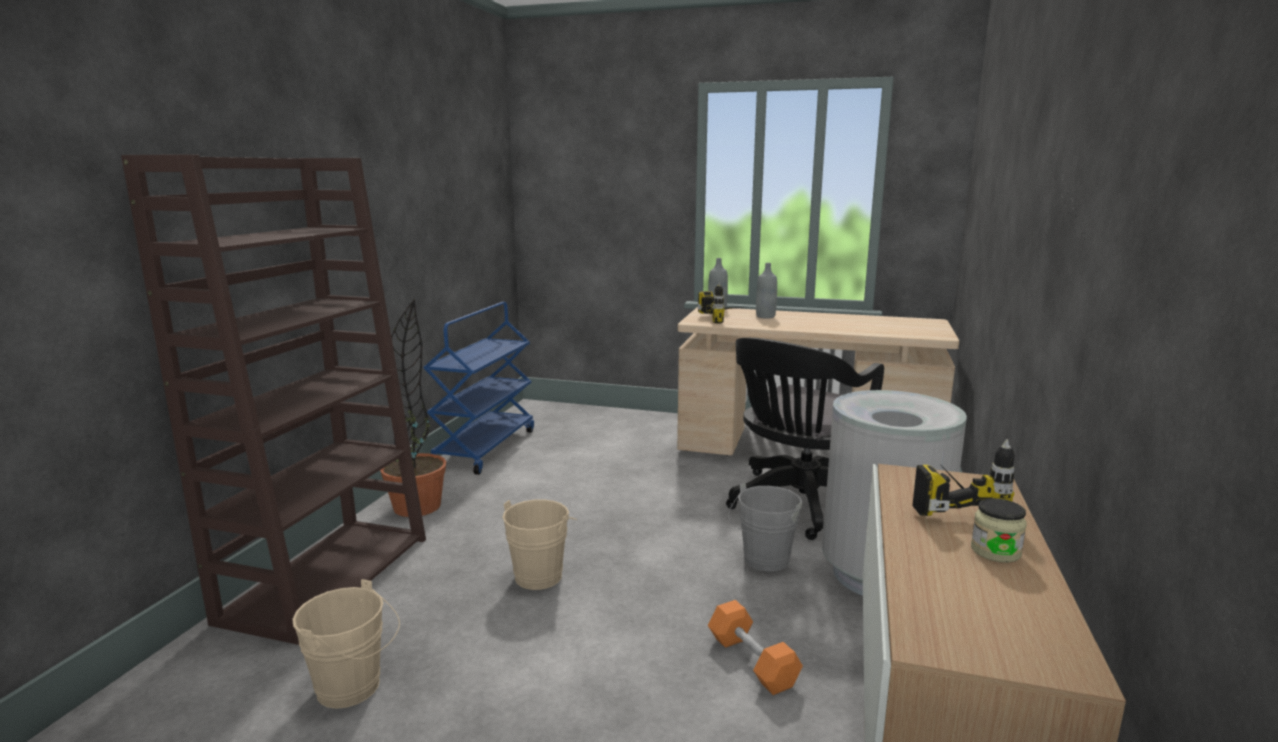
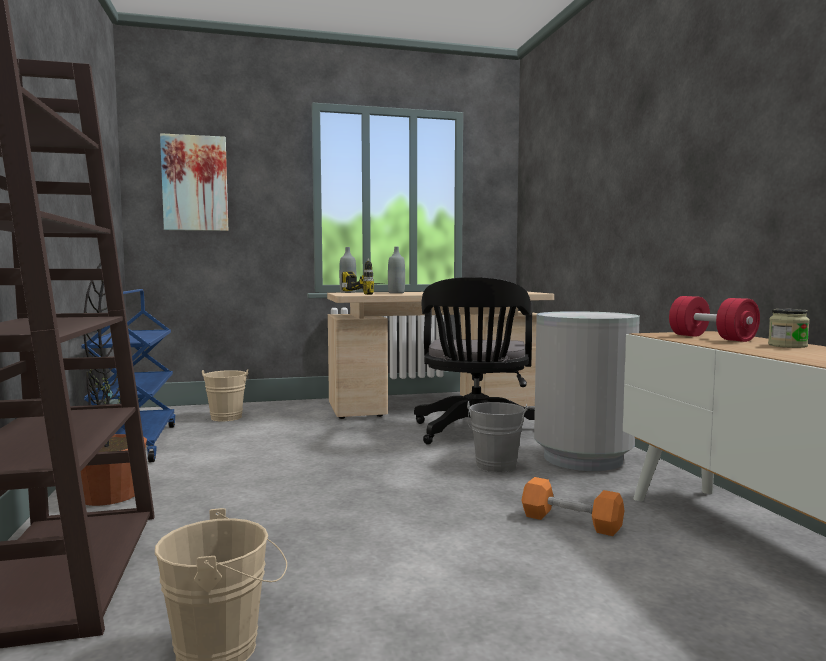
camera: 30 degrees left, 10 degrees down
beige bucket [502,499,578,590] -> beige bucket moved to [202,369,248,421]
power drill [913,440,1015,516] -> red dumbbell [669,296,760,342]
none -> picture [160,133,228,231]

